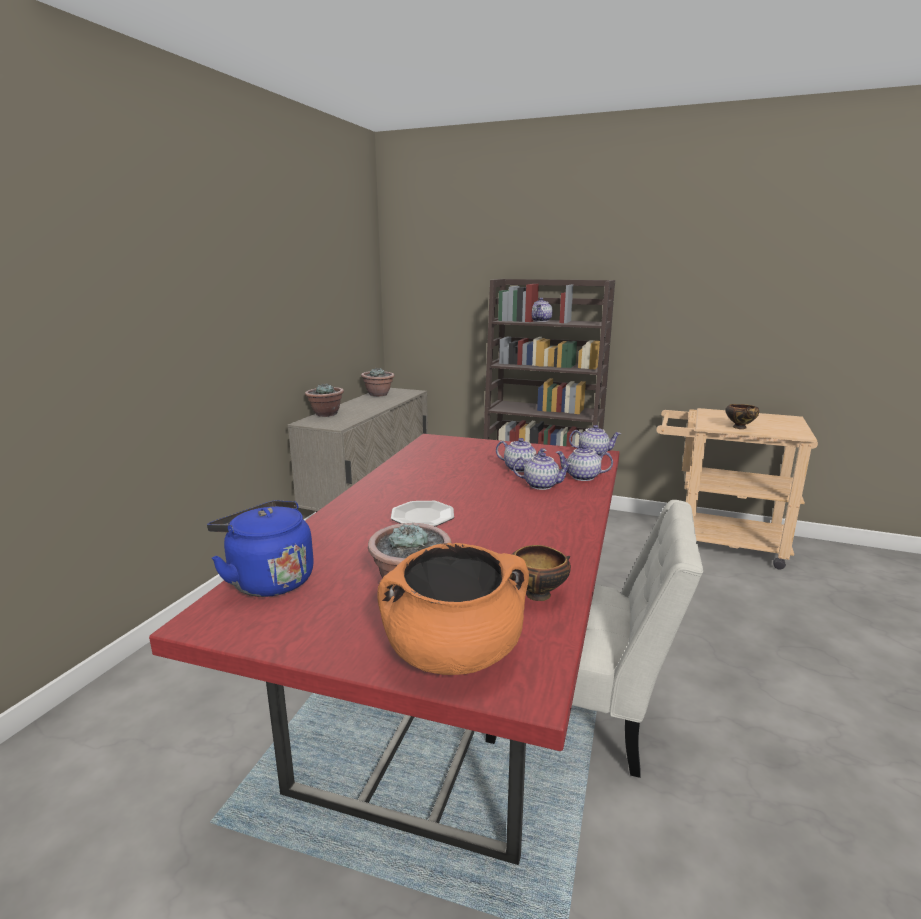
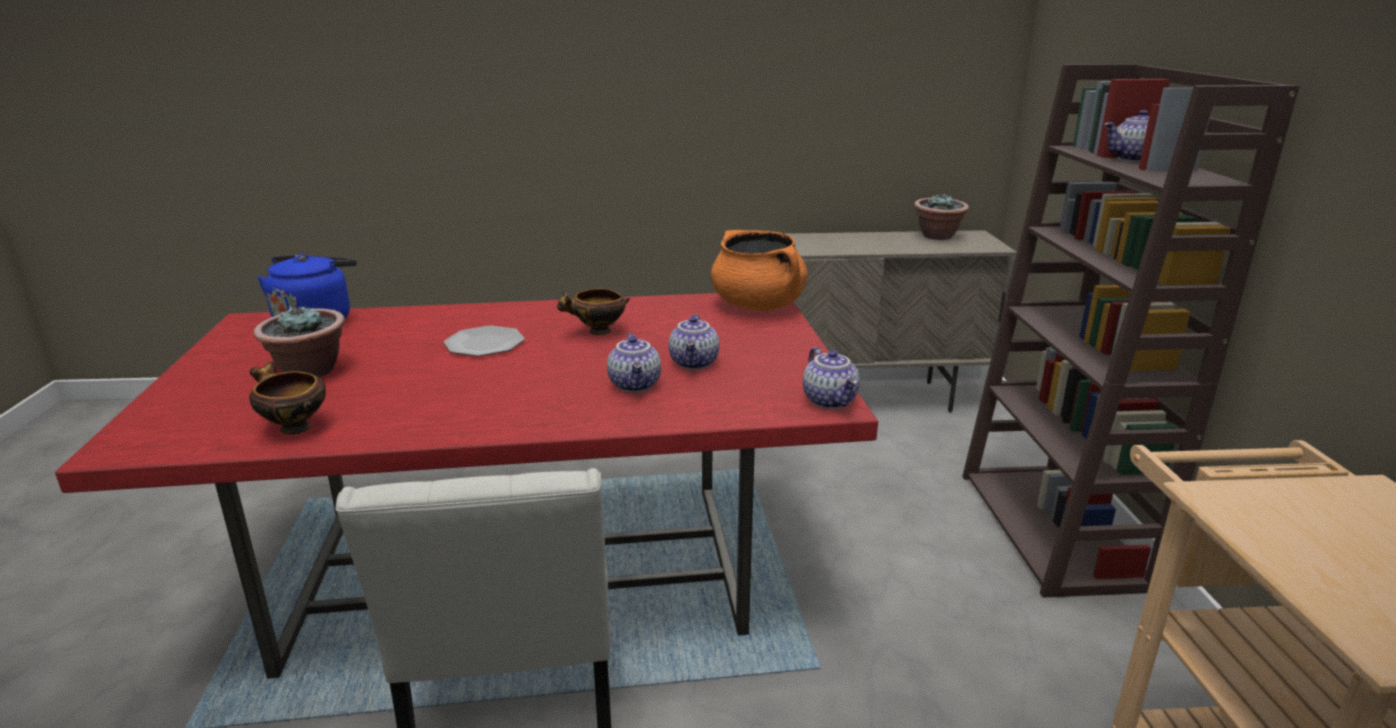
camera: 65 degrees right, 5 degrees up
potted plant [305,384,344,417] -> none
orange cooking pot [377,543,529,675] -> orange cooking pot moved to [711,230,808,312]
teapot [555,445,613,481] -> none
bowl [725,404,759,429] -> bowl moved to [557,289,630,335]

